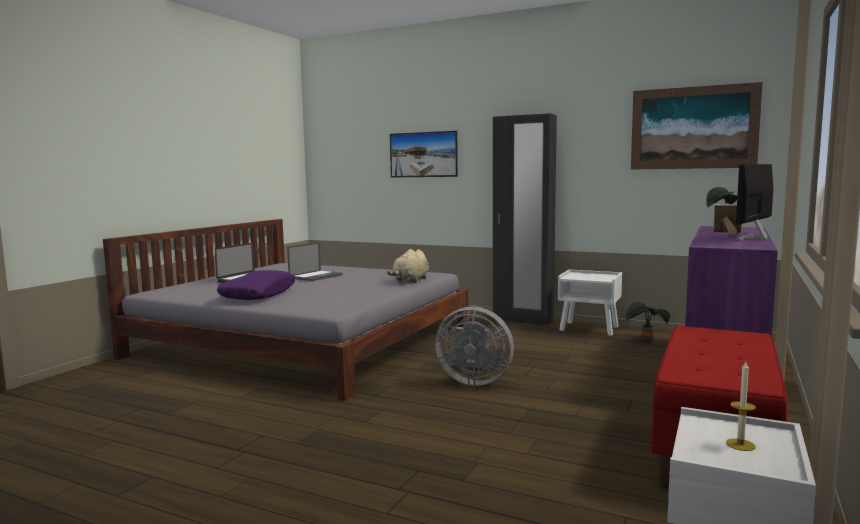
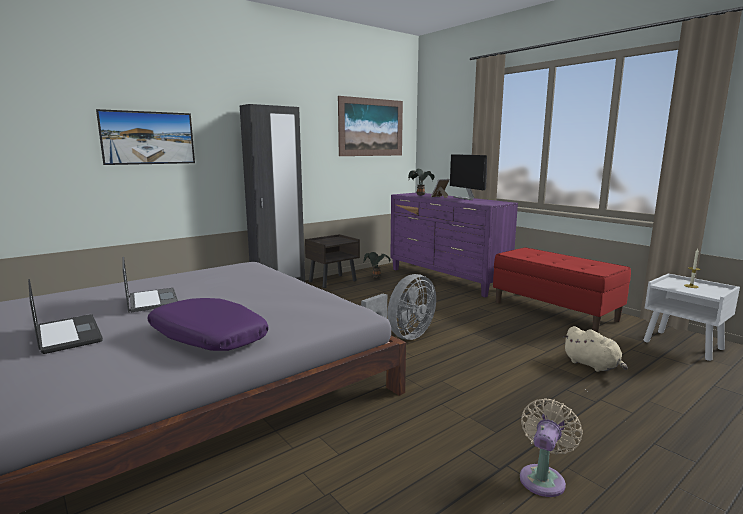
camera: 65 degrees left, 5 degrees up
beige plush toy [387,249,429,283] -> beige plush toy moved to [563,326,628,372]
white nightstand [558,269,622,336] -> brown nightstand [305,234,360,288]
none -> beige fan [520,398,583,497]

